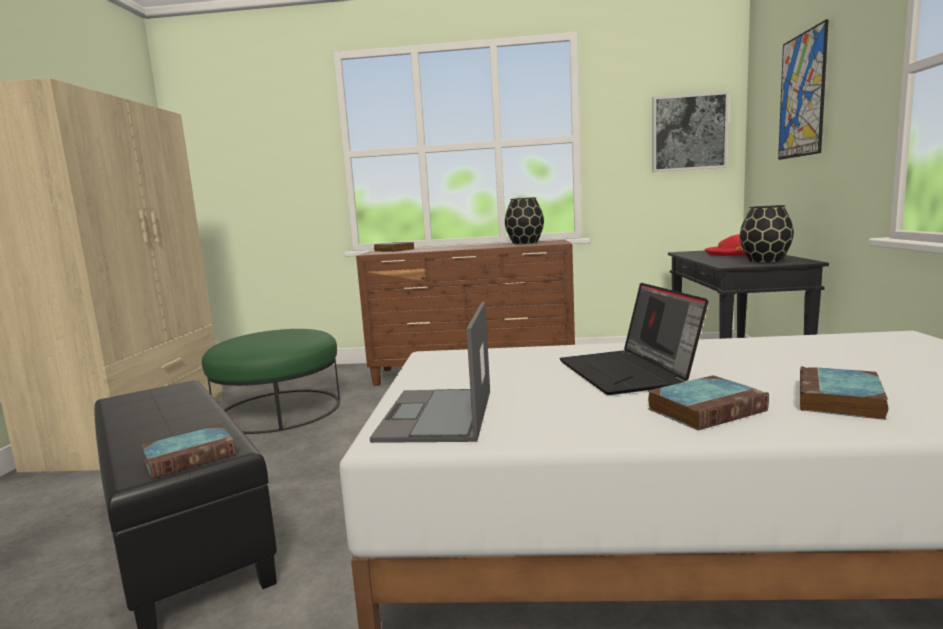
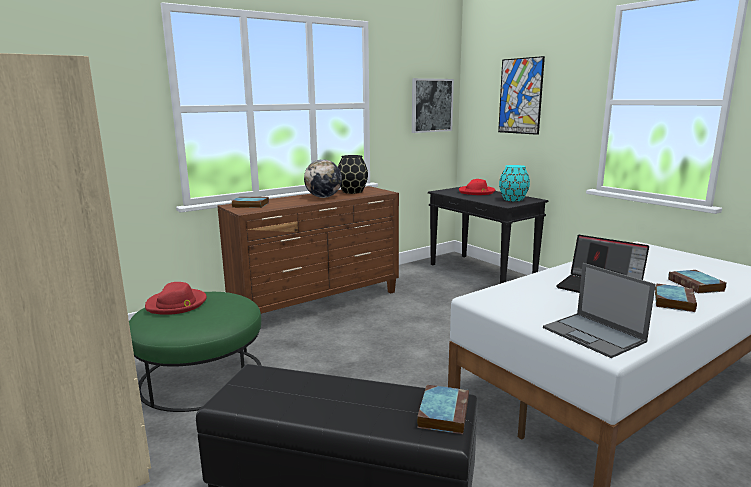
camera: 40 degrees left, 5 degrees up
black vase [740,205,794,263] -> turquoise vase [499,165,530,201]
none -> red hat [145,282,207,315]
none -> globe [304,159,342,198]

